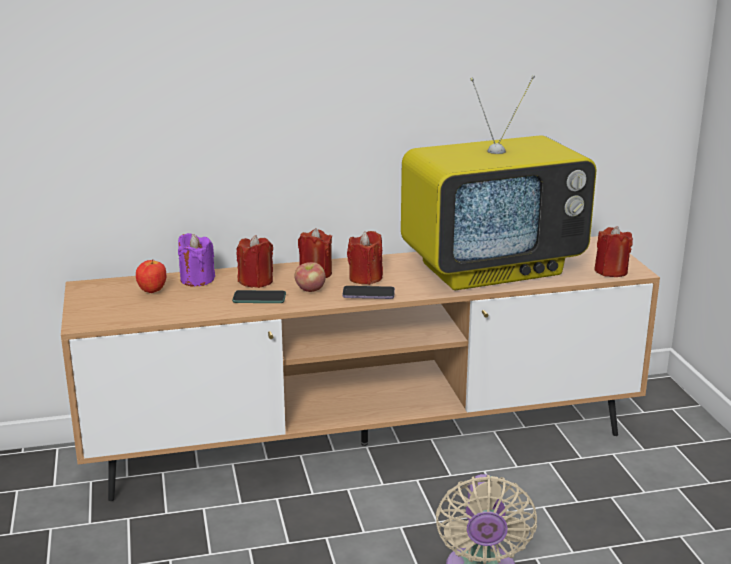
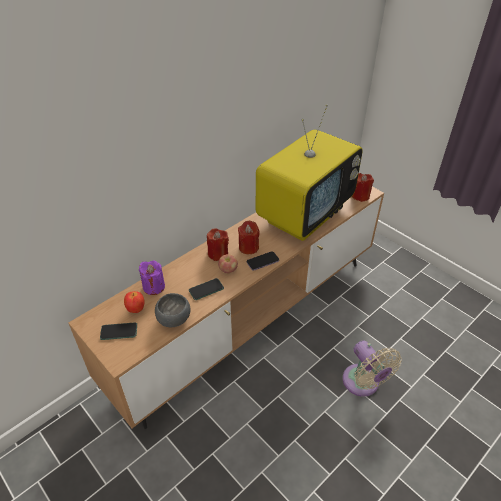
camera: 30 degrees left, 20 degrees up
red candle [237,235,273,288] -> none
none -> phone [100,322,137,340]
none -> grey bowl [155,293,190,327]

